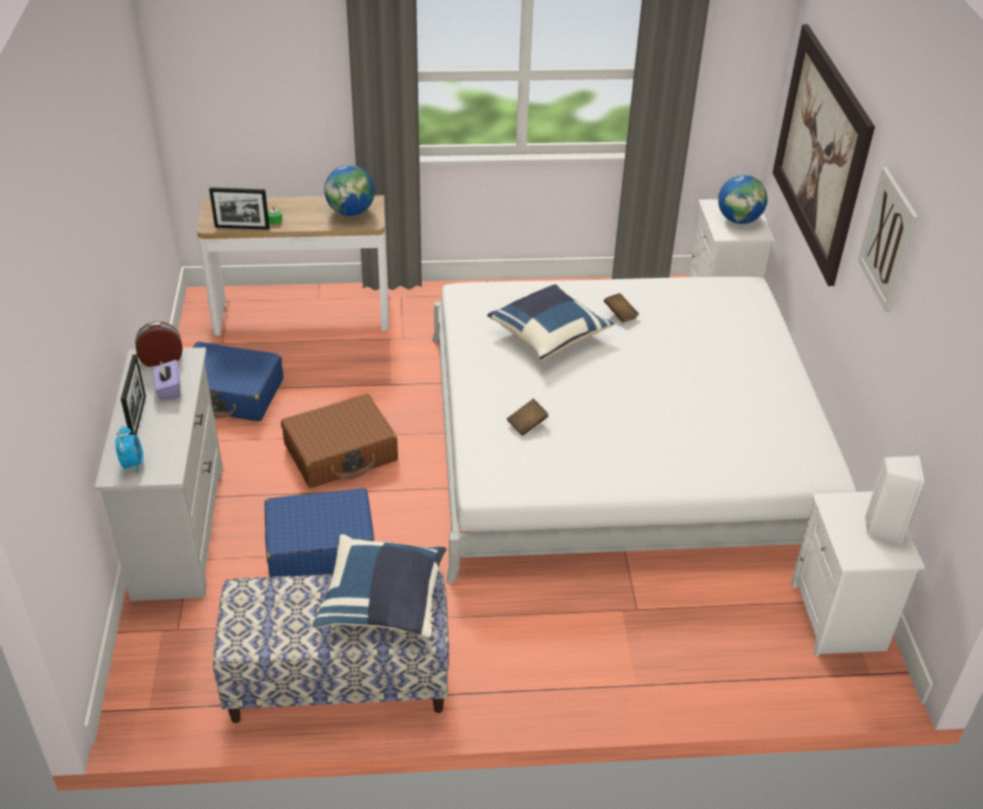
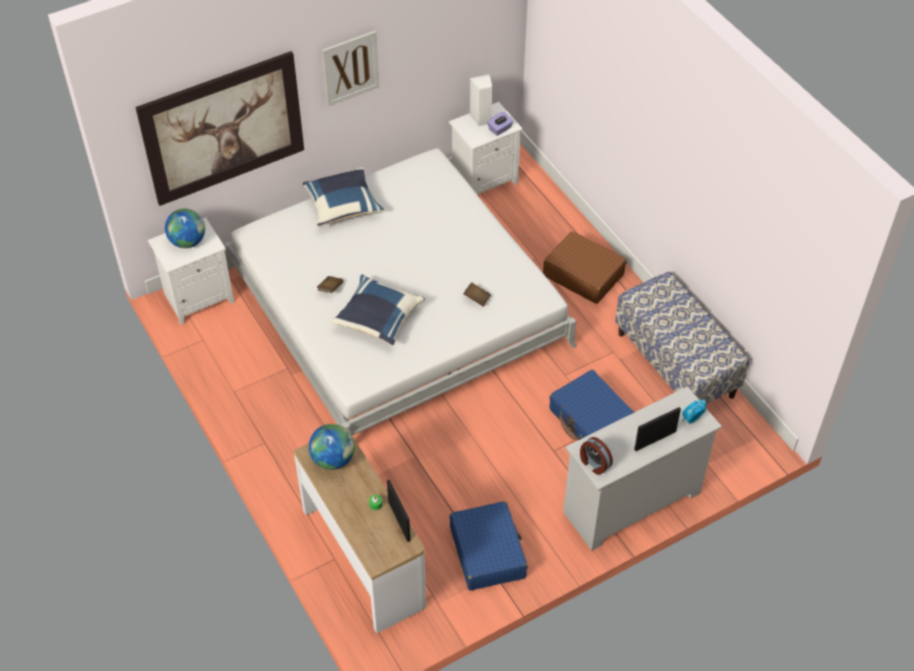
camera: 115 degrees left, 10 degrees up
purple tissue box [153,360,181,400] -> purple tissue box moved to [487,112,513,136]
brown suitcase [281,394,398,488] -> brown suitcase moved to [543,231,627,304]
blue pillow [313,534,446,638] -> blue pillow moved to [302,167,384,227]

